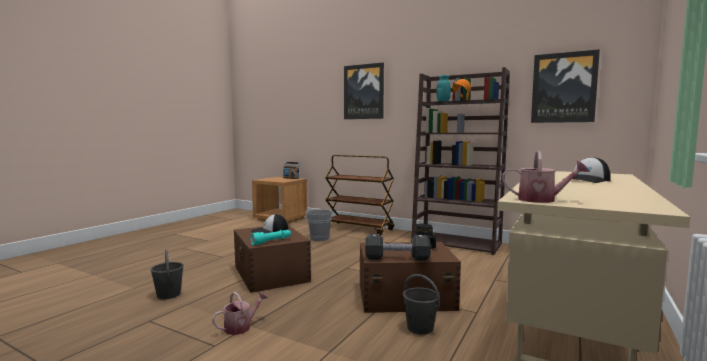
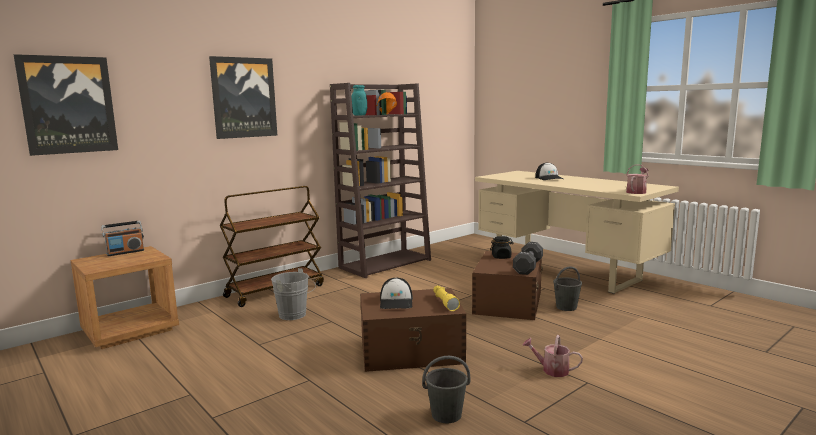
camera: 70 degrees left, 5 degrees up
watering can [212,292,268,335] -> watering can turned 45 degrees counterclockwise [523,335,583,377]
turquoise flashlight [250,230,291,245] -> yellow flashlight [433,285,460,311]
picture [531,49,600,123] -> picture moved to [14,54,118,156]

